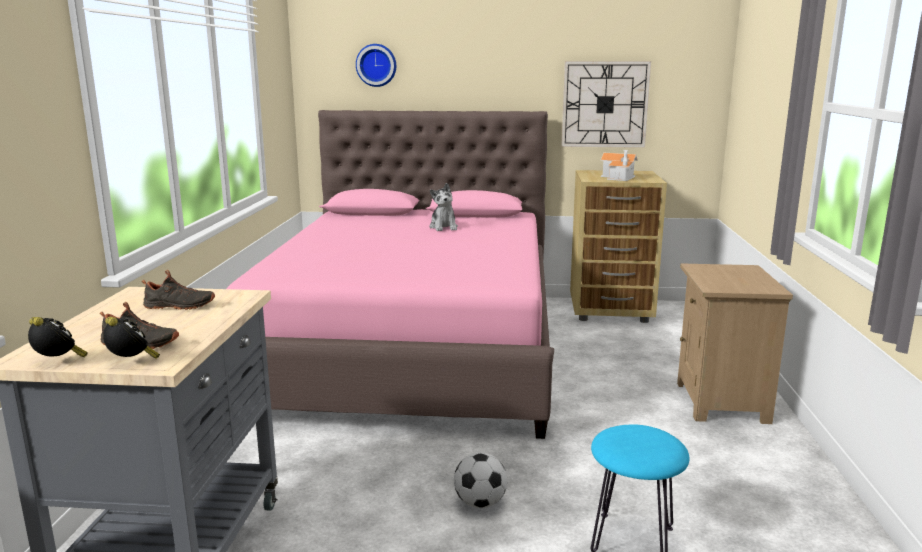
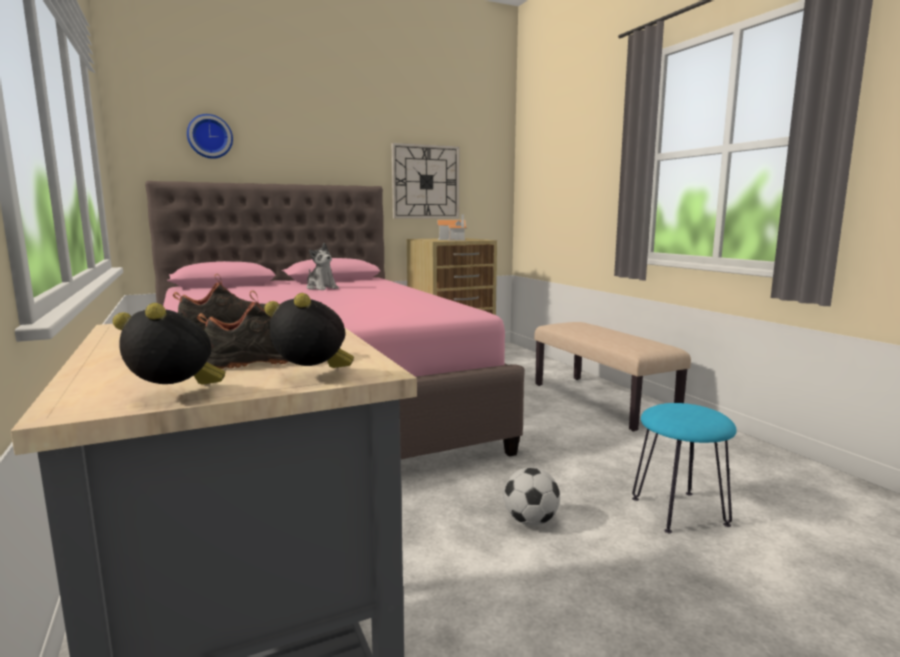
camera: 30 degrees left, 5 degrees down
beige nightstand [677,263,793,424] -> beige bench [534,322,691,431]

